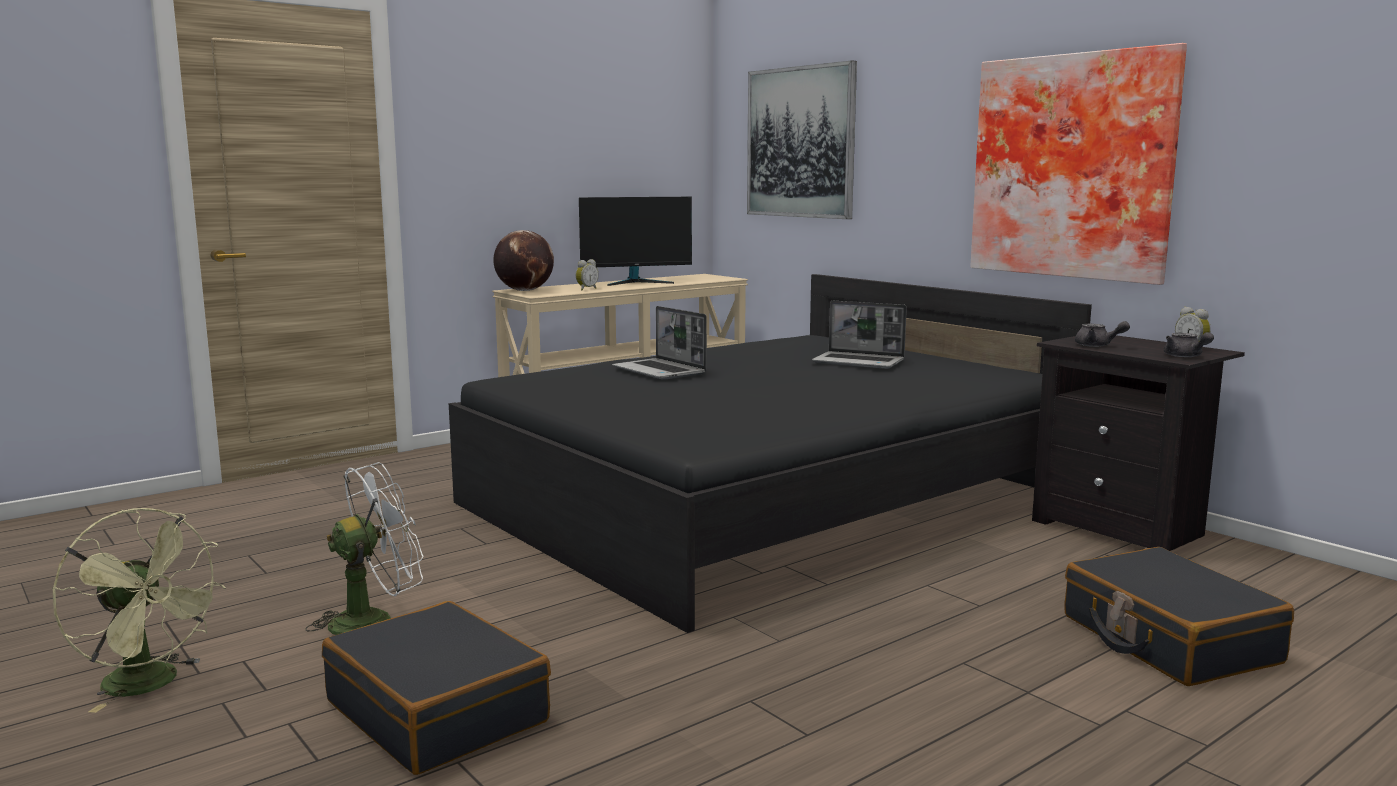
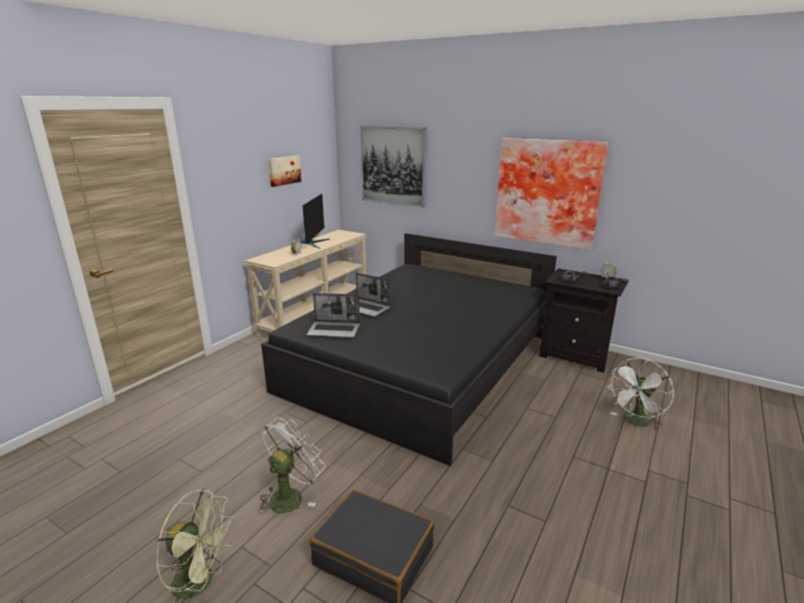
camera: 20 degrees left, 10 degrees up
globe [493,230,554,291] -> none
monitor [579,197,692,286] -> monitor turned 45 degrees counterclockwise [301,194,330,249]
laptop [812,301,907,369] -> laptop moved to [307,293,360,337]
black suitcase [1064,547,1294,686] -> white fan [607,358,674,431]
none -> picture [268,156,301,187]

